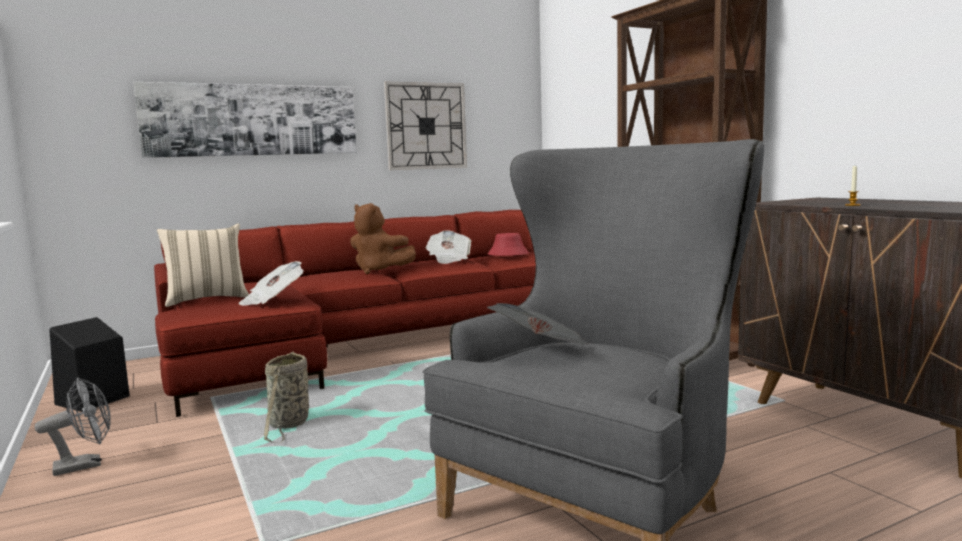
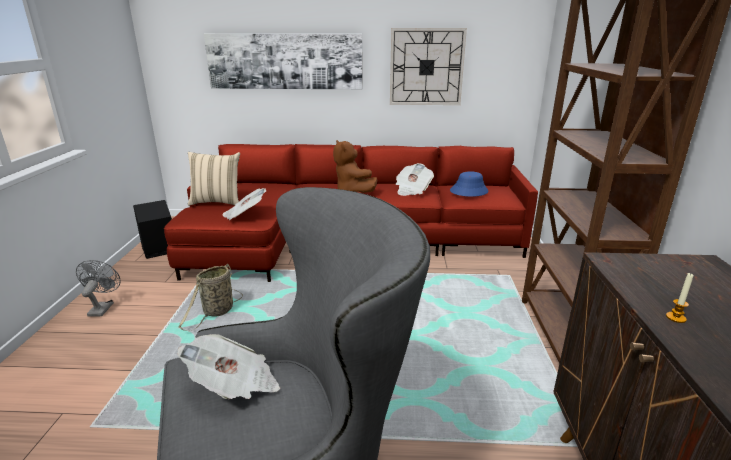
camera: 30 degrees right, 15 degrees up
grey fan [35,378,111,476] -> grey fan turned 90 degrees counterclockwise [76,260,120,317]
red hat [488,233,529,256] -> blue hat [450,171,489,197]

